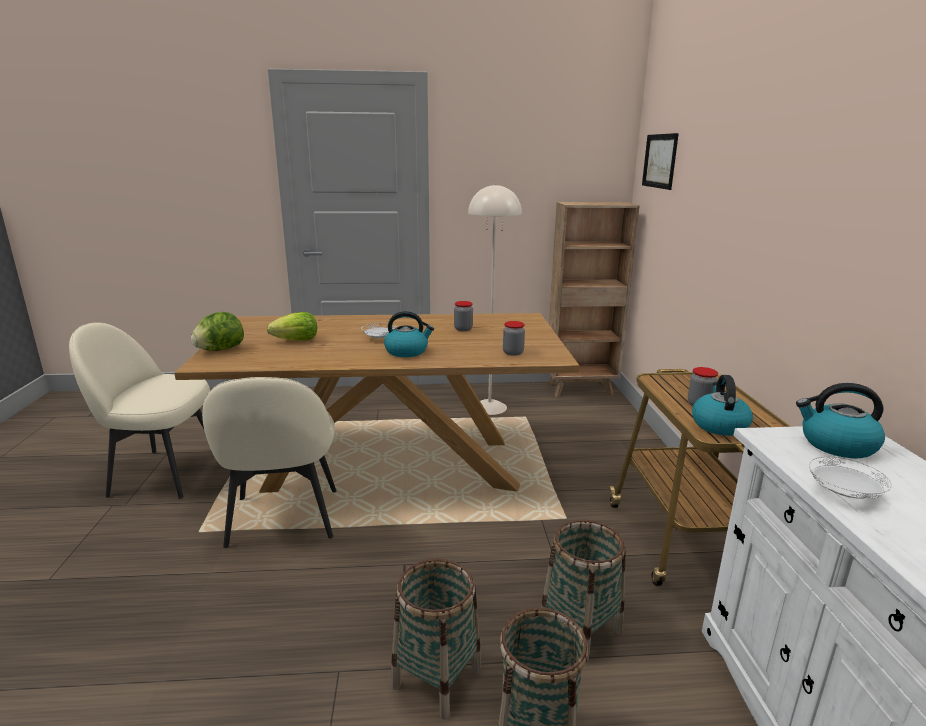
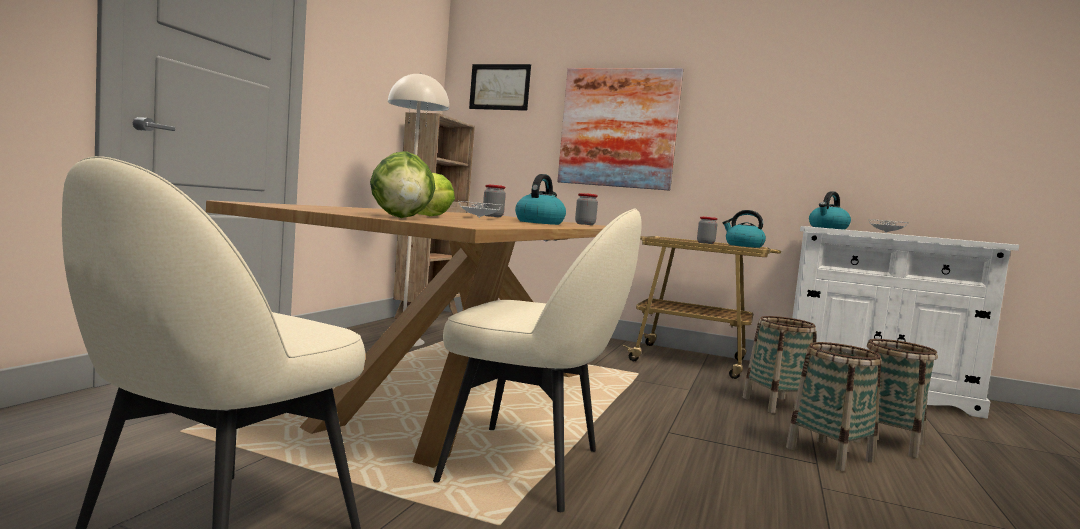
camera: 65 degrees left, 15 degrees down
none -> picture [557,68,683,191]

